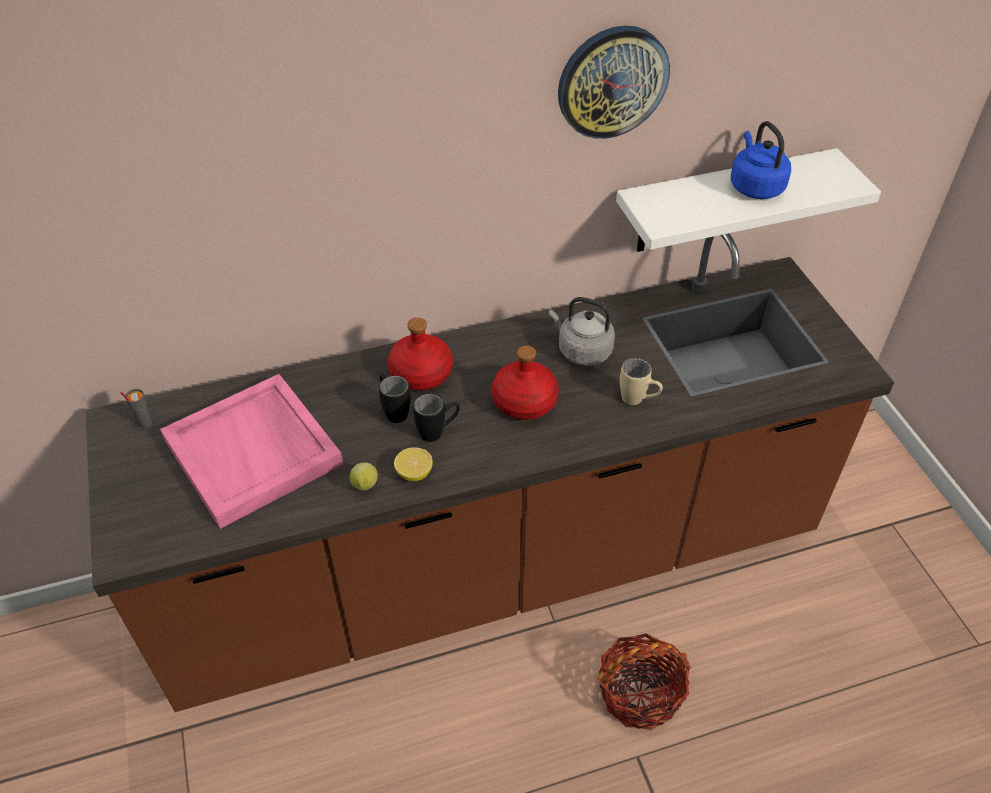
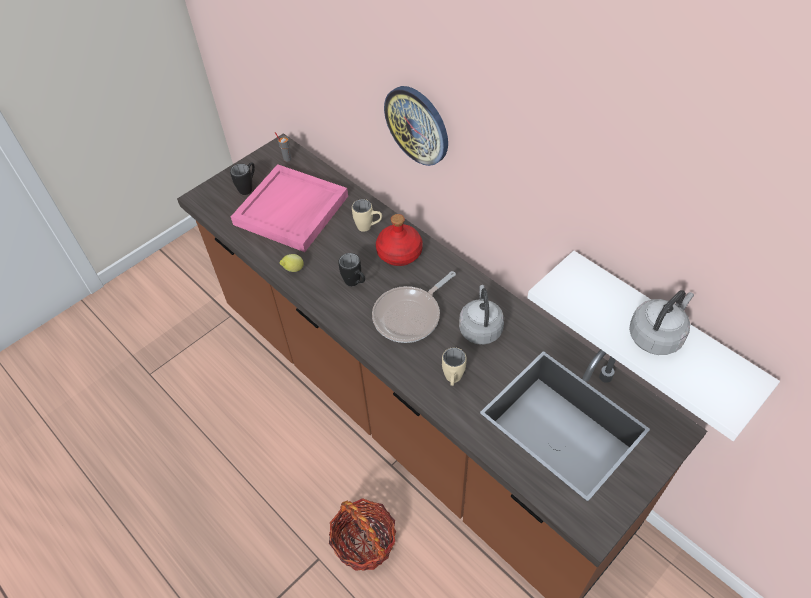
camera: 65 degrees right, 5 degrees up
black mug [379,373,411,423] -> black mug moved to [230,162,255,195]
lemon [394,447,433,481] -> none
red bottle [492,345,559,420] -> frying pan [372,271,456,343]
wall clock [558,26,670,139] -> wall clock moved to [384,86,448,166]
blue kettle [731,121,791,199] -> grey kettle [629,290,694,355]
none -> beige mug [352,199,382,232]

